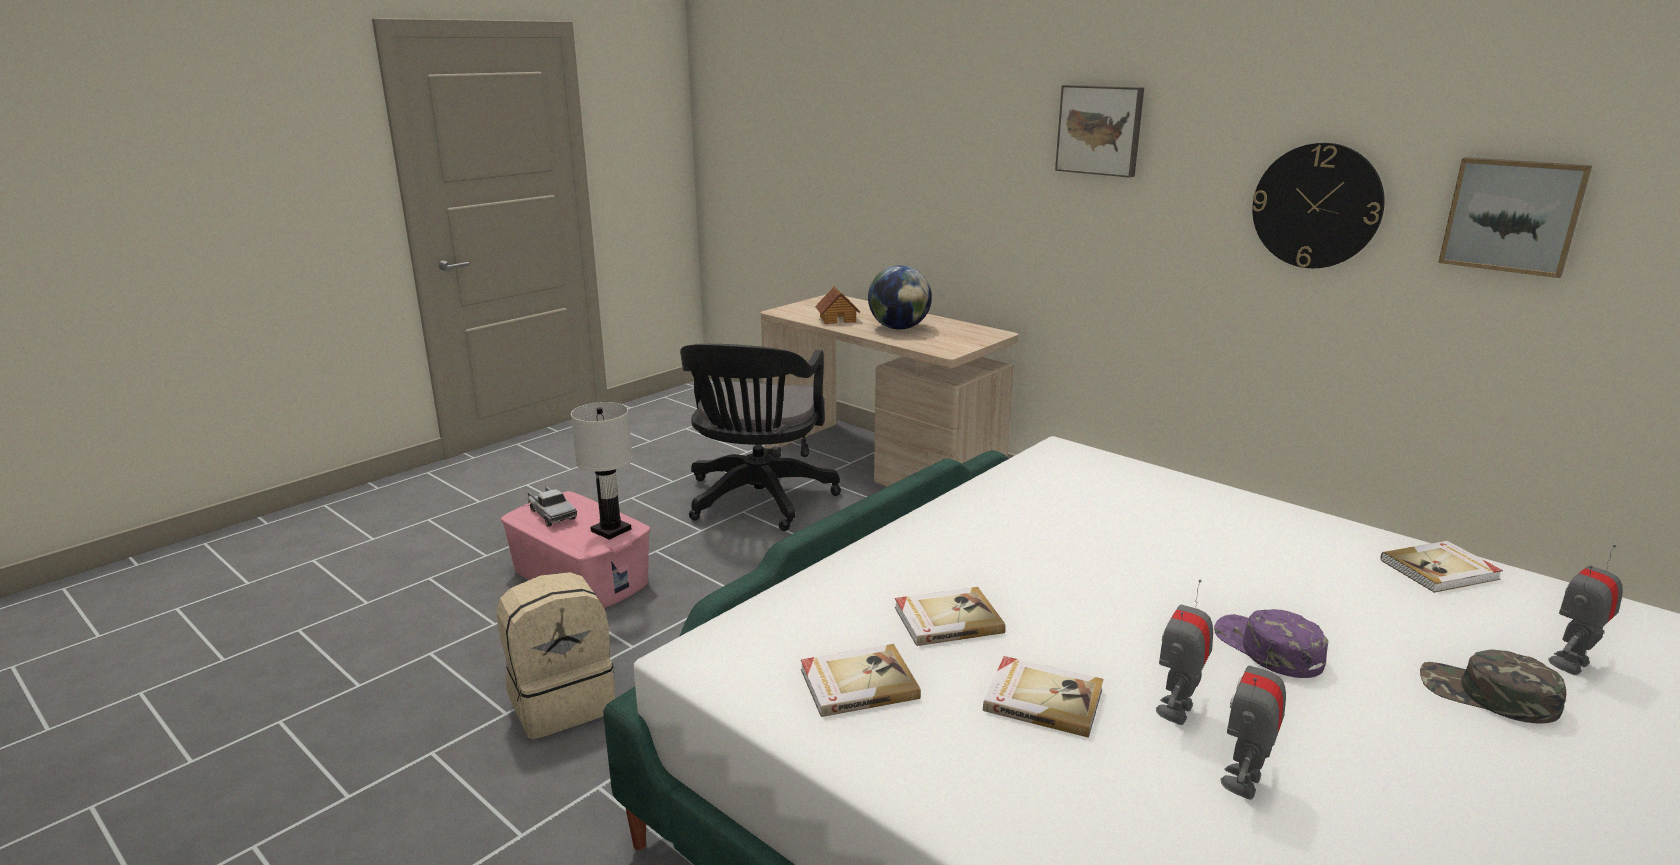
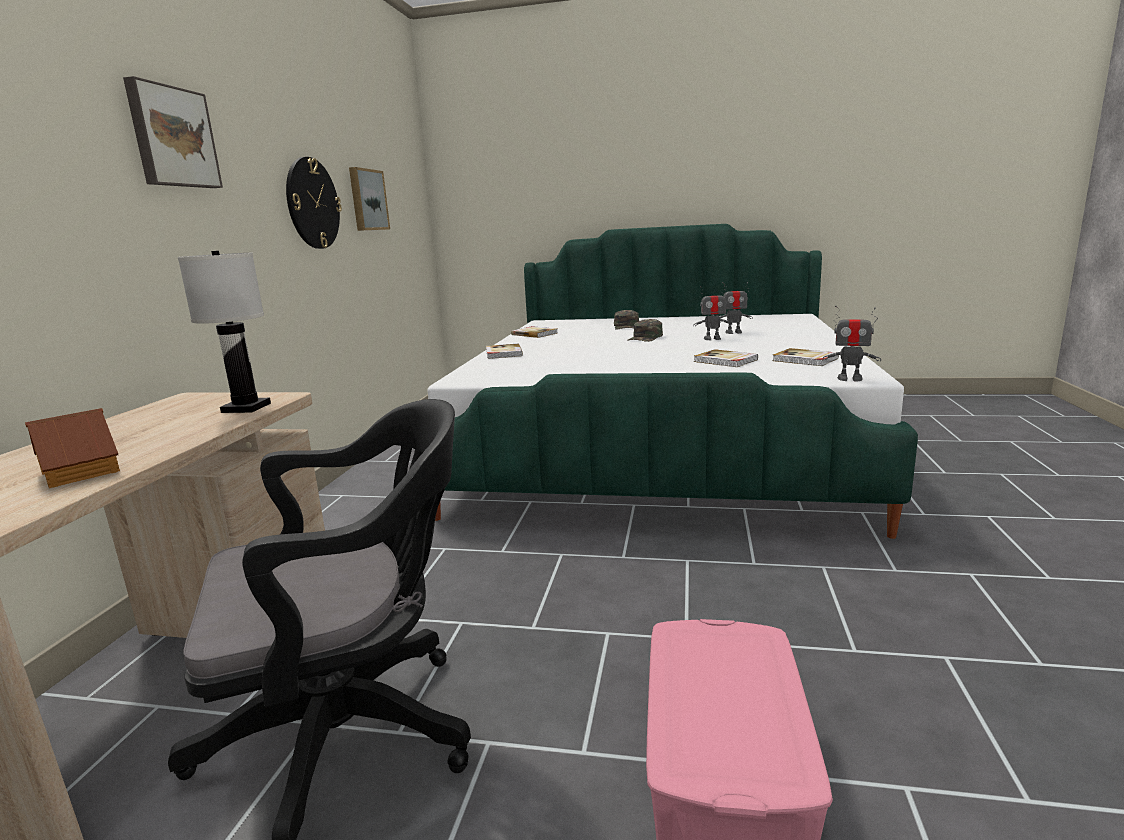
camera: 120 degrees left, 5 degrees down
beige backpack [496,572,615,739] -> none
toy truck [527,486,577,527] -> none
white table lamp [571,402,633,540] -> white table lamp moved to [178,251,271,413]
globe [868,265,932,330] -> none
book [983,656,1103,738] -> book moved to [486,344,523,359]
purple cap [1214,609,1328,678] -> green cap [627,319,663,342]
toy robot [1549,545,1623,675] -> toy robot moved to [823,305,881,381]

